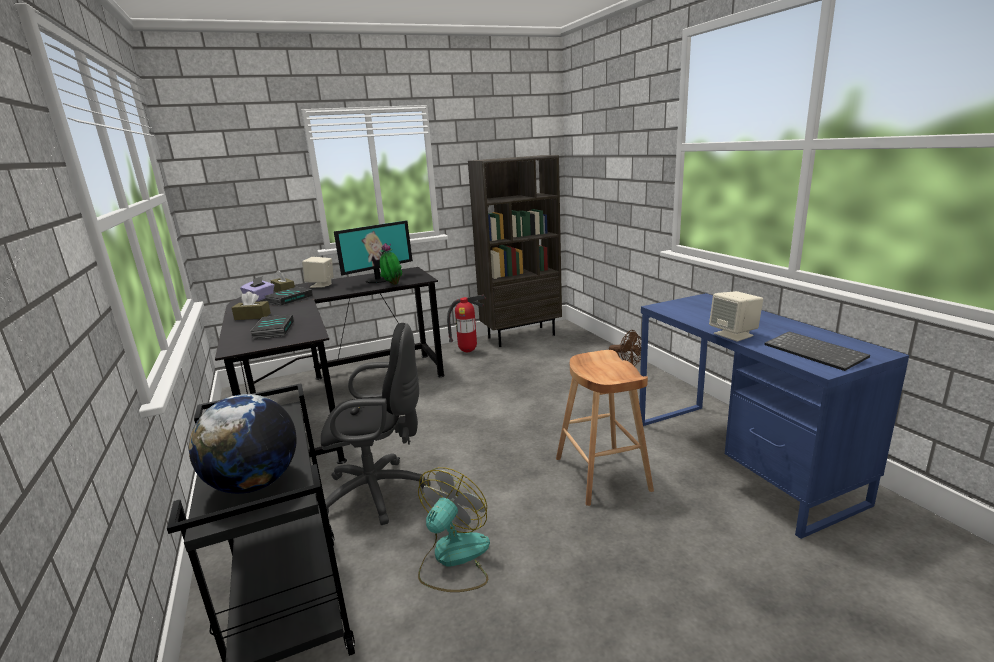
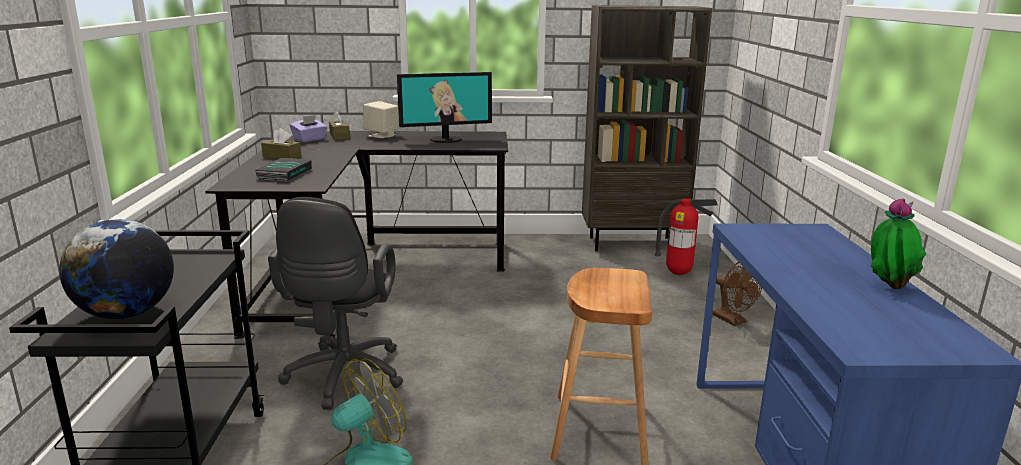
camera: 20 degrees right, 0 degrees up
book [265,287,313,306] -> none
black office chair [321,323,431,525] -> black office chair turned 75 degrees clockwise [268,197,403,410]
potted plant [380,243,402,285] -> potted plant moved to [871,199,926,289]
fire extinguisher [447,295,486,352] -> fire extinguisher moved to [655,198,718,275]
beige speaker [709,291,763,342] -> none
keyboard [765,331,870,371] -> none

